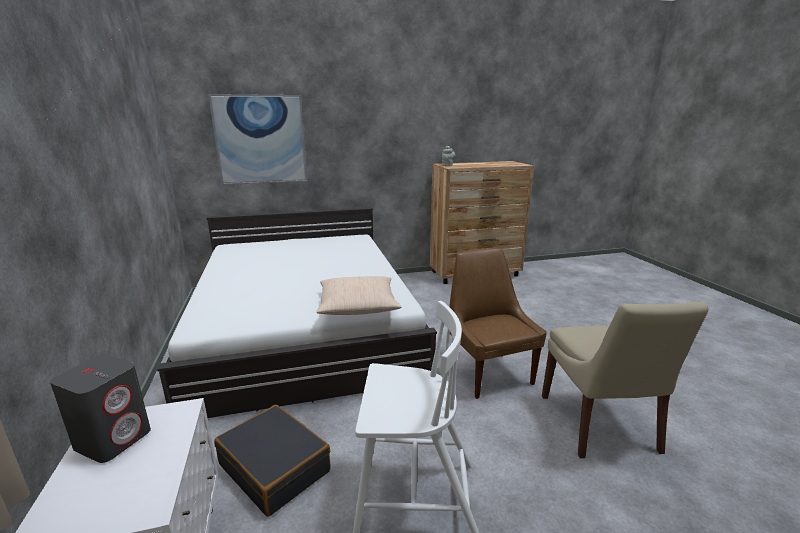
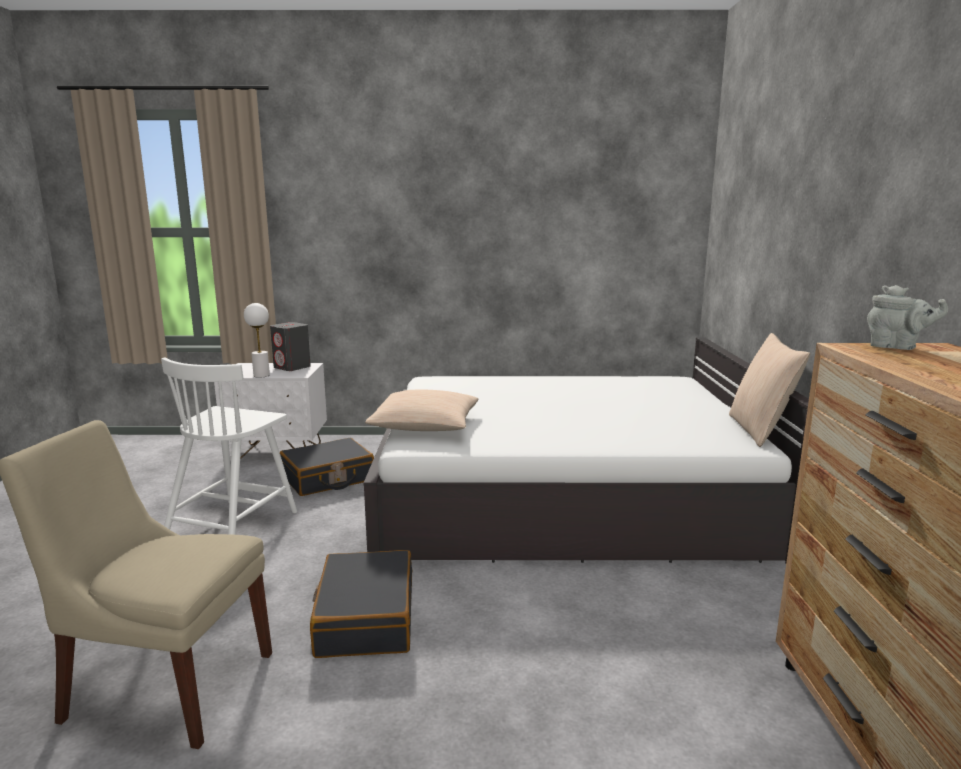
camera: 105 degrees right, 5 degrees down
picture [208,94,307,185] -> none
brown chair [449,248,547,399] -> black suitcase [310,550,412,658]
none -> white table lamp [244,303,270,378]
none -> beige pillow [729,333,810,447]

